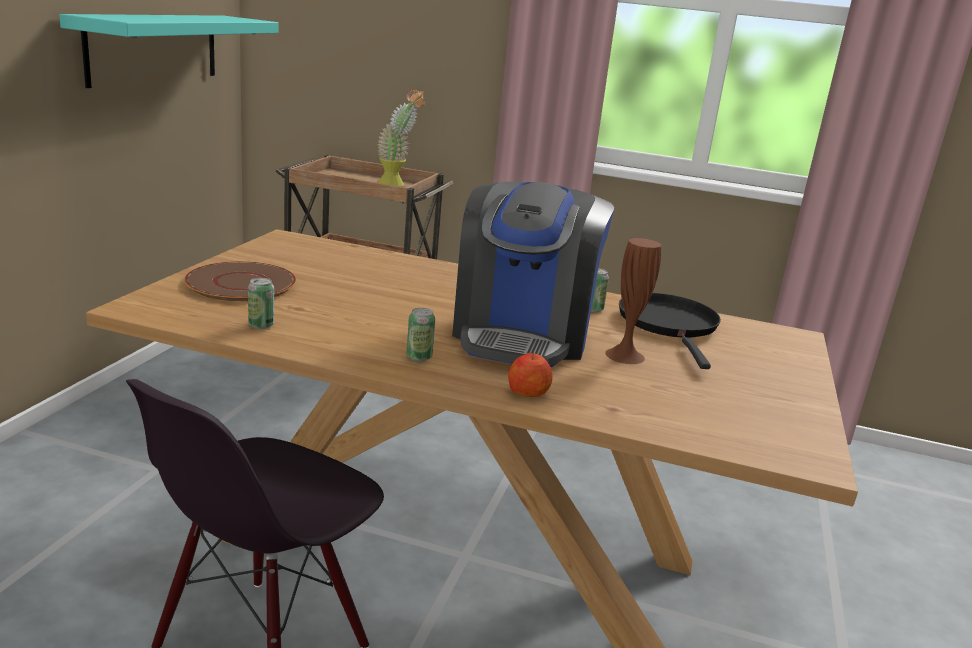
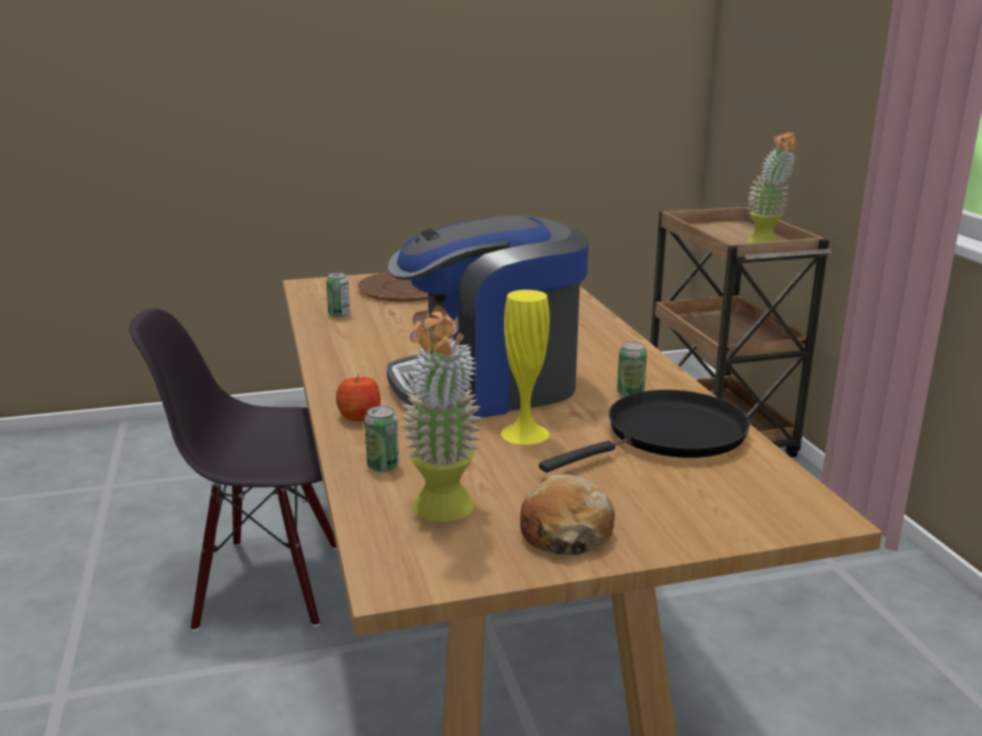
camera: 60 degrees right, 0 degrees up
turquoise shelf [59,14,278,88] -> none
can [406,308,435,361] -> can moved to [365,406,399,472]
brown vase [605,238,661,364] -> yellow vase [501,290,550,445]
none -> potted plant [400,306,483,522]
none -> bread [520,475,615,555]

